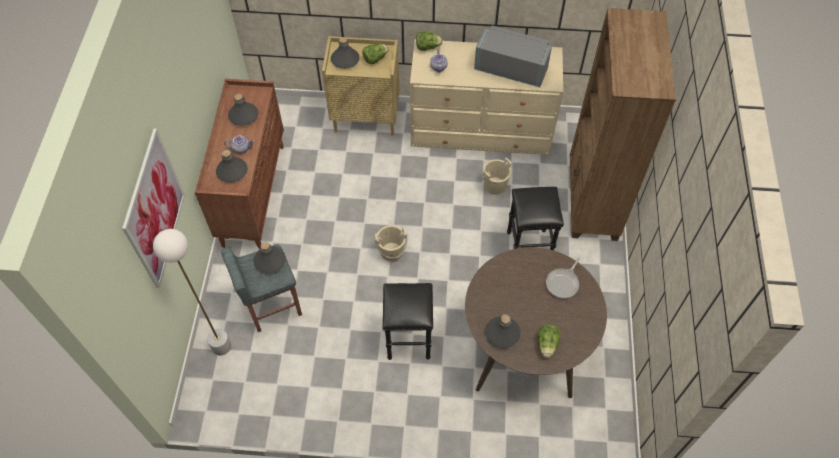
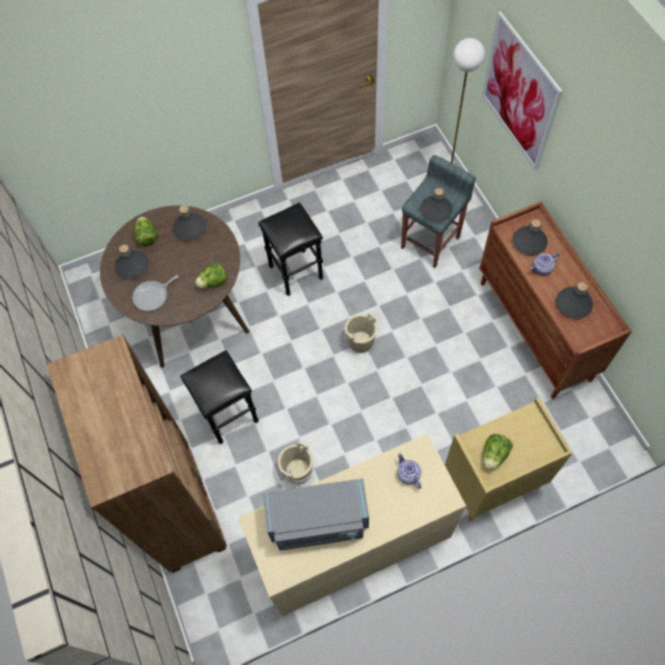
camera: 155 degrees right, 5 degrees up
grey bottle [331,37,360,69] -> grey bottle moved to [115,245,149,280]
lettuce [416,32,442,51] -> lettuce moved to [195,263,227,288]
frying pan [546,258,580,299] -> frying pan turned 135 degrees counterclockwise [132,275,178,311]

